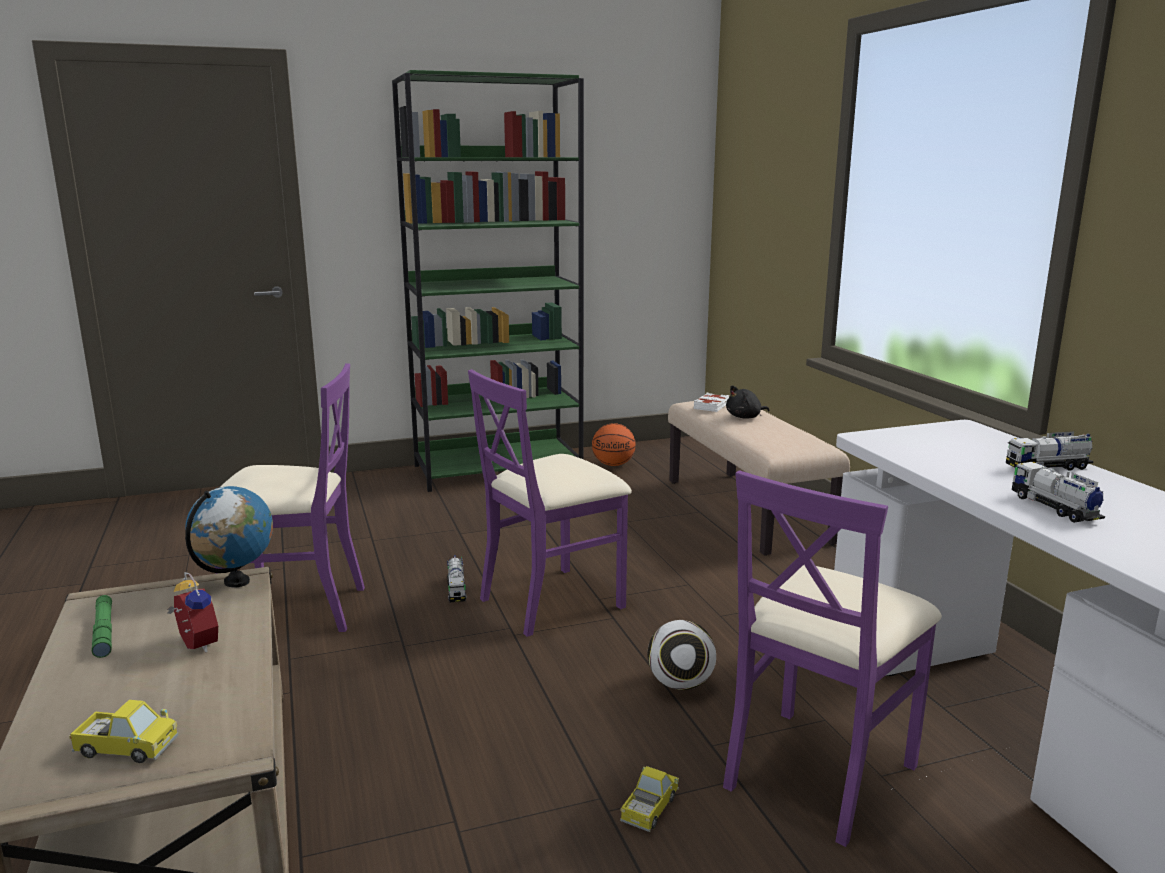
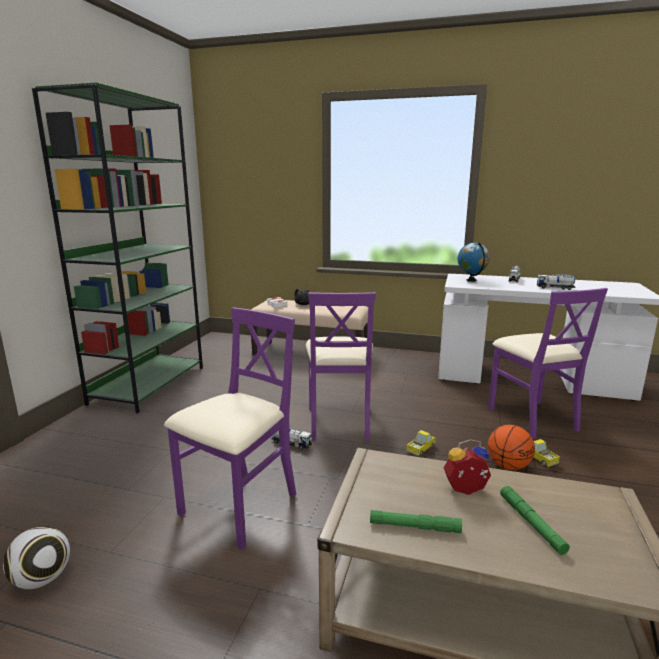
camera: 55 degrees left, 0 degrees up
toy truck [69,700,179,763] -> toy truck moved to [406,430,436,456]
globe [185,486,273,587] -> globe moved to [458,242,490,282]
basketball [592,423,636,466] -> basketball moved to [488,425,535,470]
football [647,620,716,690] -> football moved to [3,526,70,589]
none -> green flashlight [500,486,570,555]

